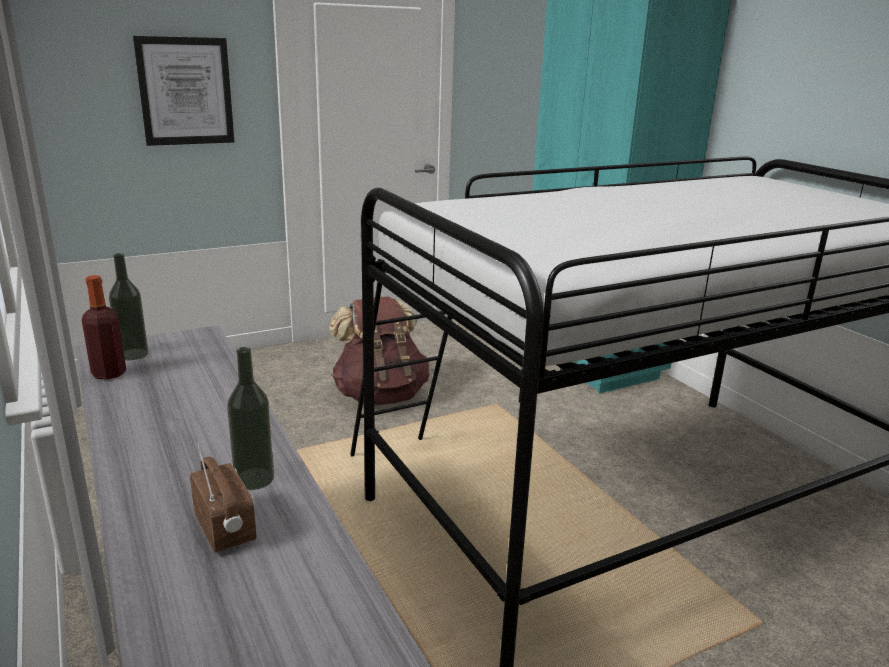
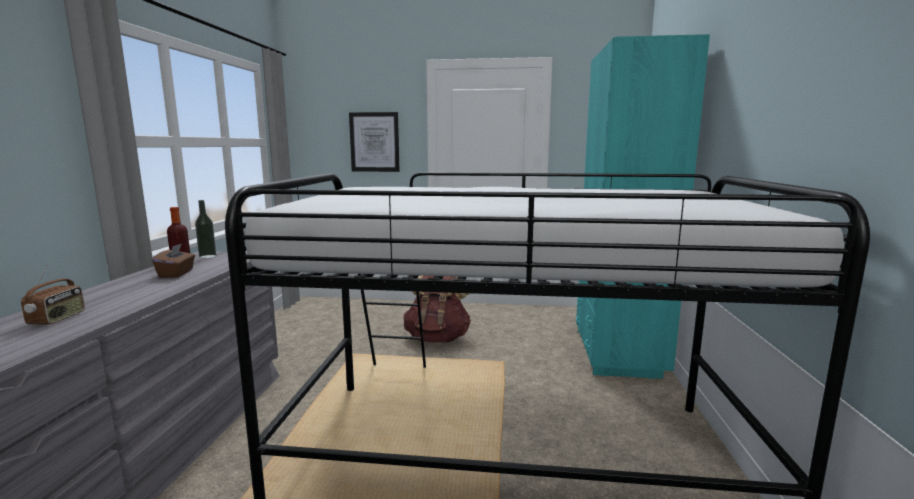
camera: 35 degrees right, 10 degrees down
bottle [227,347,274,490] -> none
none -> brown tissue box [152,243,195,278]

